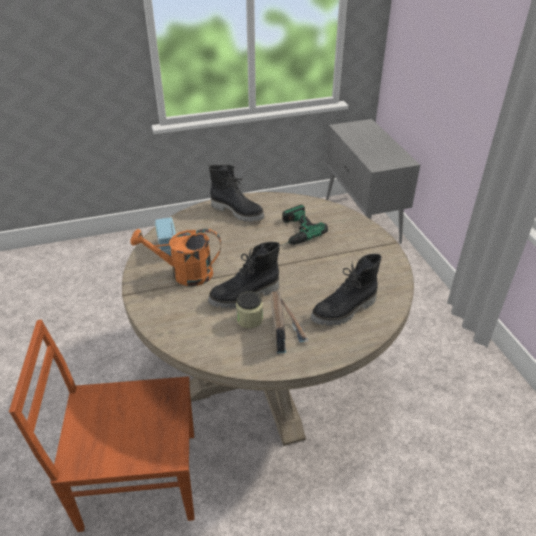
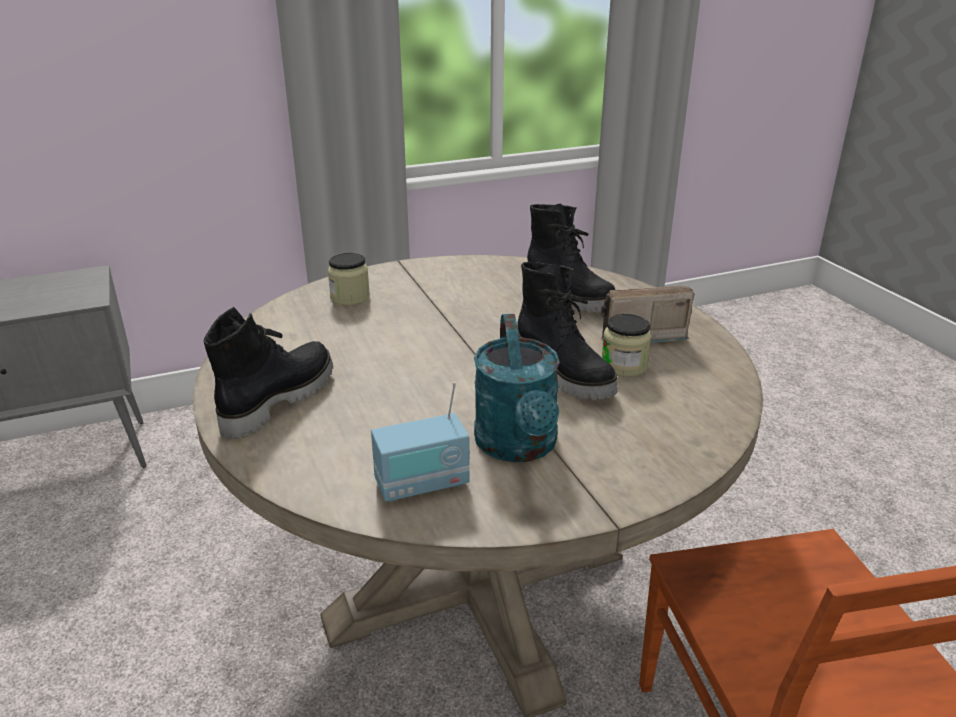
camera: 95 degrees left, 10 degrees down
orange watering can [130,229,221,286] -> turquoise watering can [474,314,560,462]
power drill [280,205,328,246] -> none
none -> jar [328,253,370,306]

